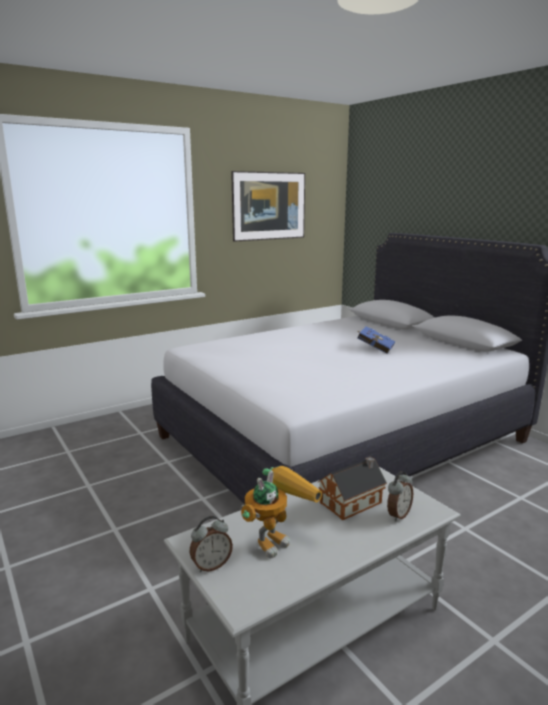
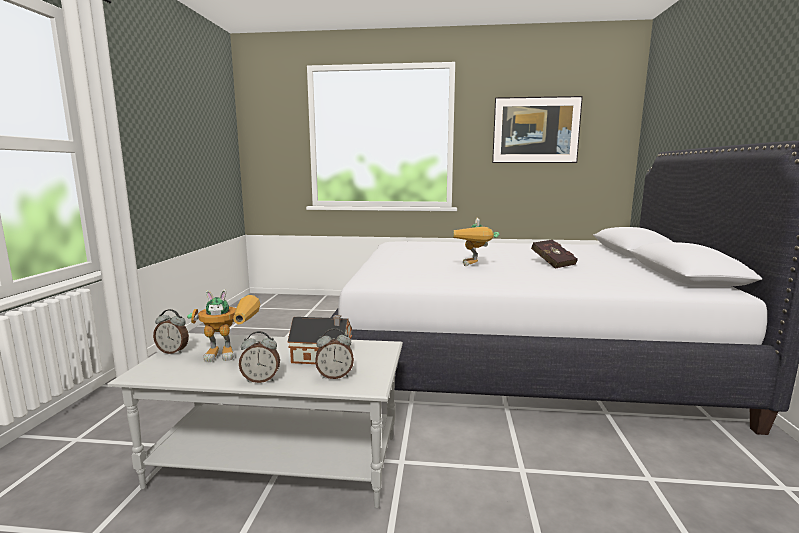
camera: 40 degrees right, 5 degrees down
blue book [356,327,395,354] -> red book [531,240,578,269]
none -> alarm clock [239,331,280,383]
none -> toy robot [454,218,500,266]

